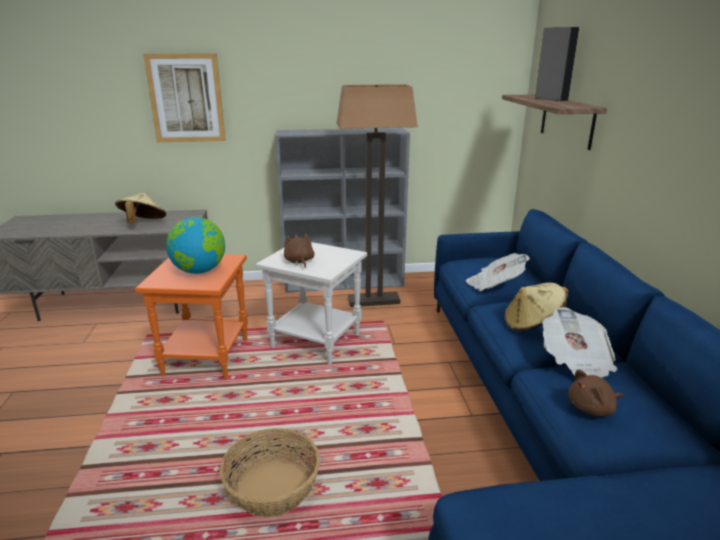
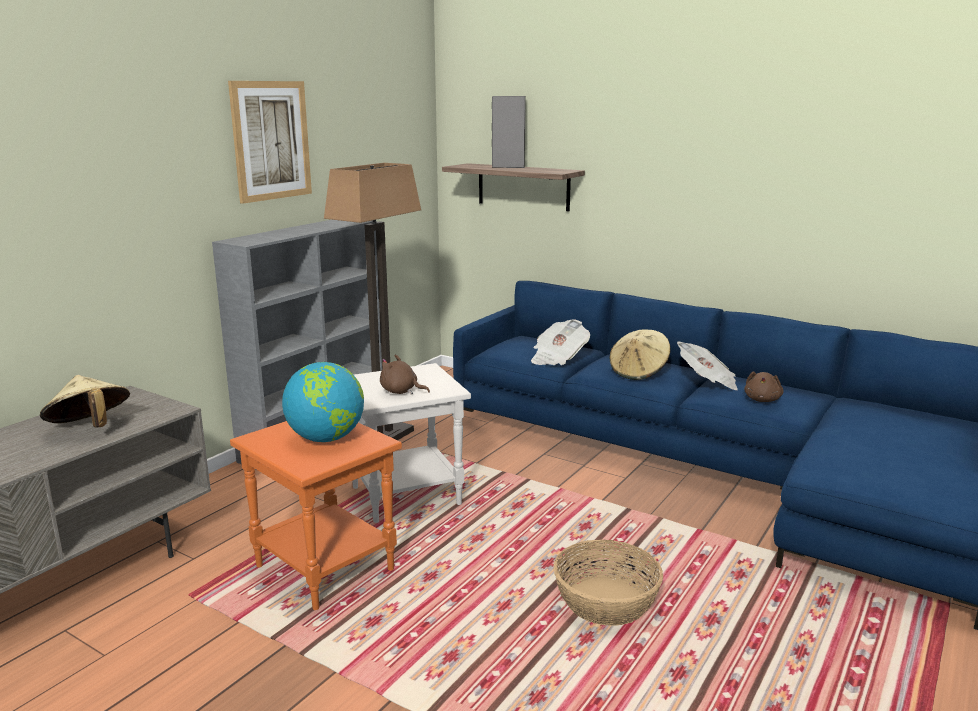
camera: 50 degrees left, 5 degrees down
picture [143,53,226,142] -> picture moved to [228,81,312,204]

